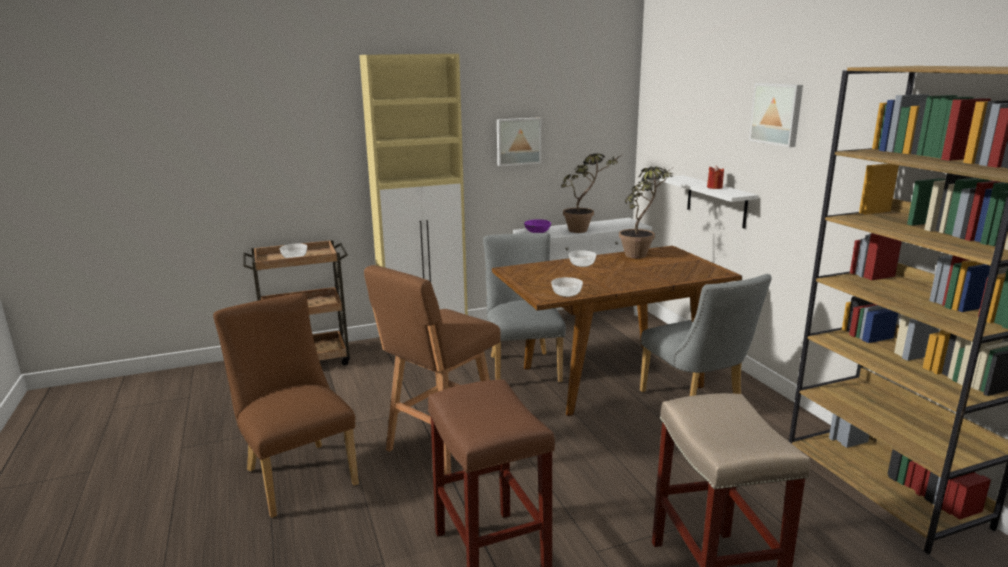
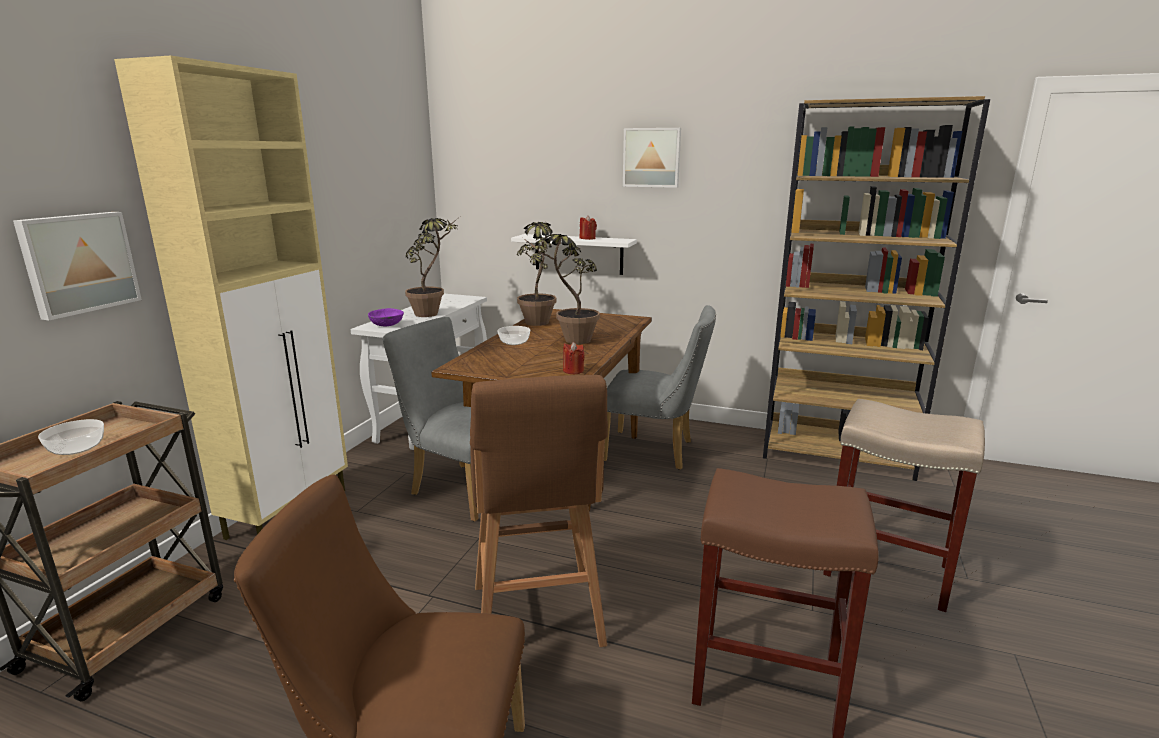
camera: 50 degrees left, 0 degrees up
picture [497,117,541,166] -> picture moved to [13,212,142,320]
bowl [551,277,583,297] -> red candle [563,342,585,374]
none -> potted plant [523,234,600,344]

